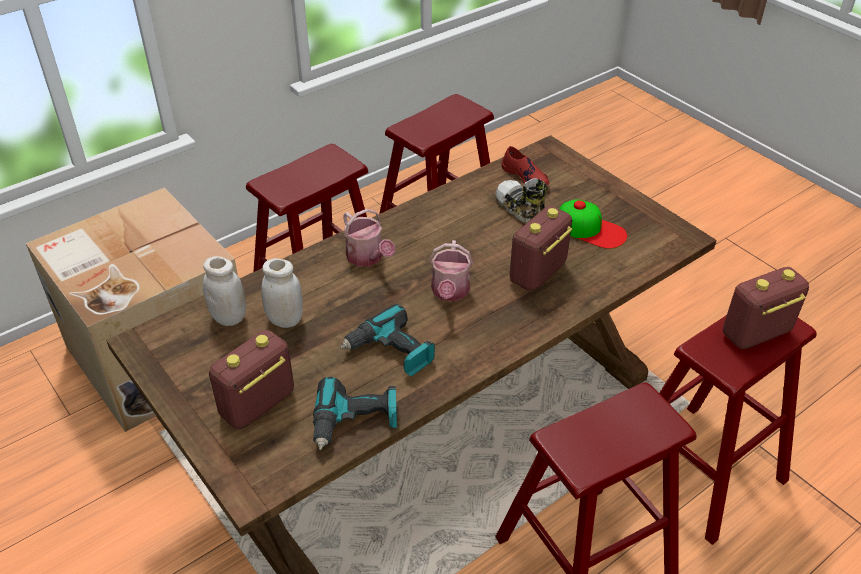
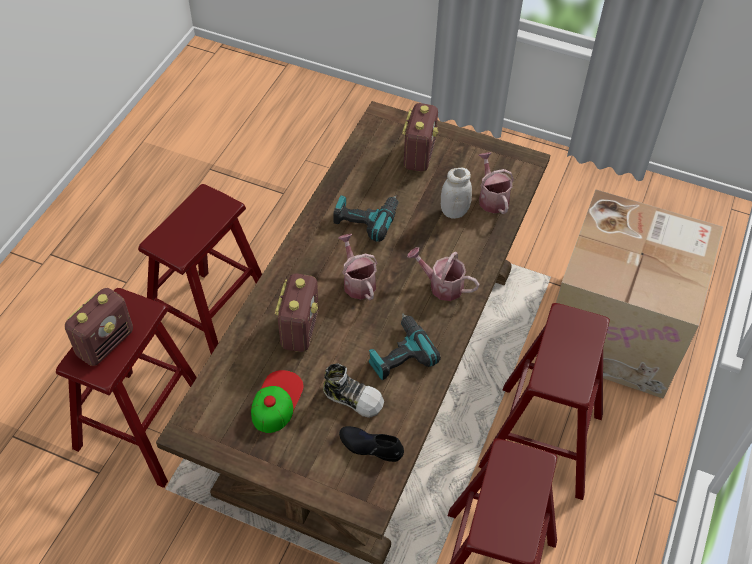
camera: 150 degrees right, 10 degrees up
white jar [203,256,246,326] -> watering can [479,152,514,214]
power drill [313,377,397,450] -> power drill moved to [368,314,441,380]
red shoe [501,146,550,185] -> black shoe [339,426,404,462]
cap [559,199,627,249] -> cap turned 105 degrees clockwise [251,370,304,433]

